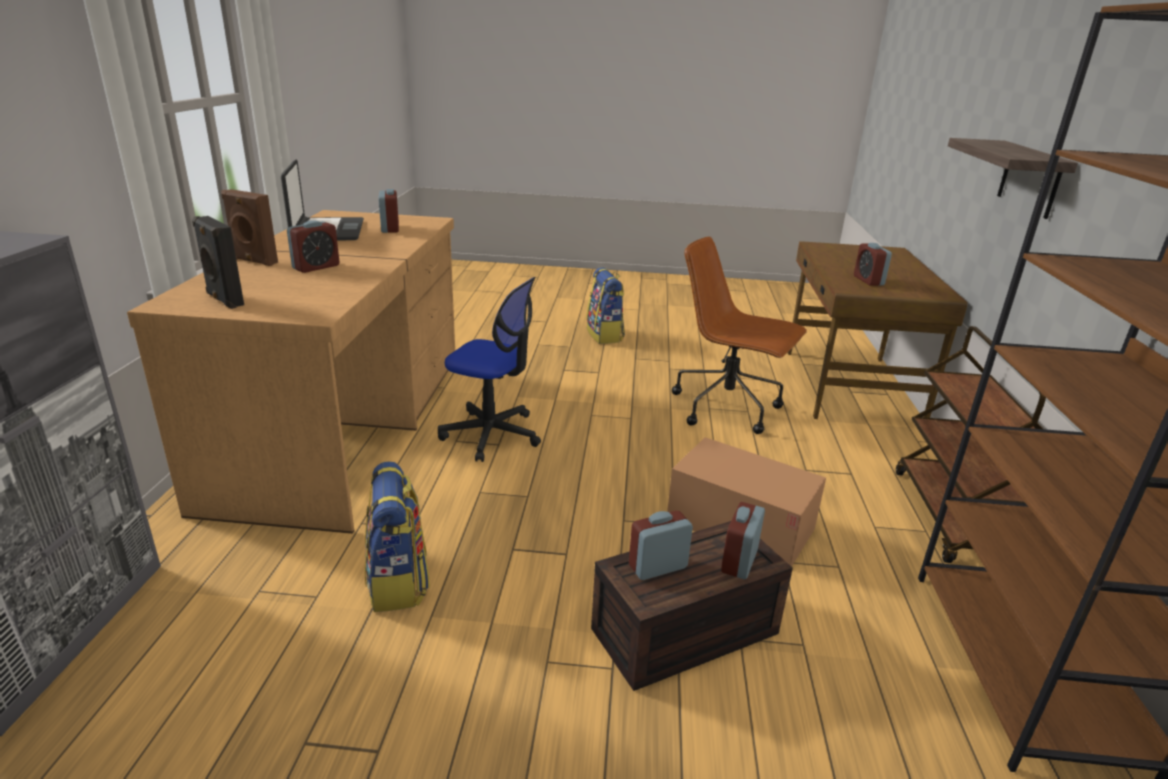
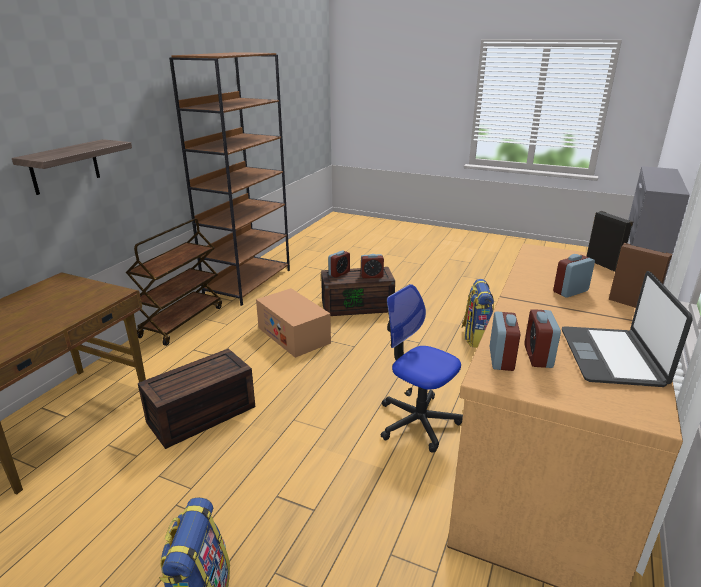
camera: 160 degrees left, 0 degrees up
brown office chair [672,237,807,434] -> brown storage box [138,348,256,449]
alarm clock [854,243,892,286] -> alarm clock moved to [490,311,520,371]

